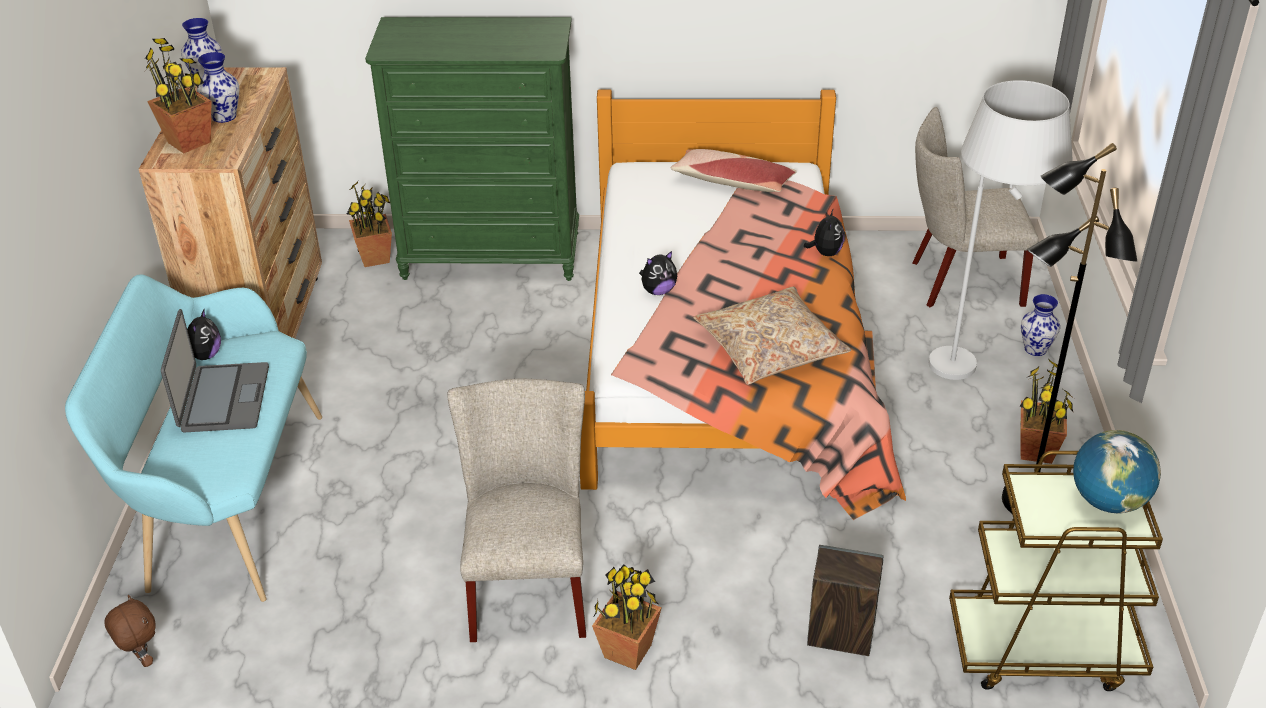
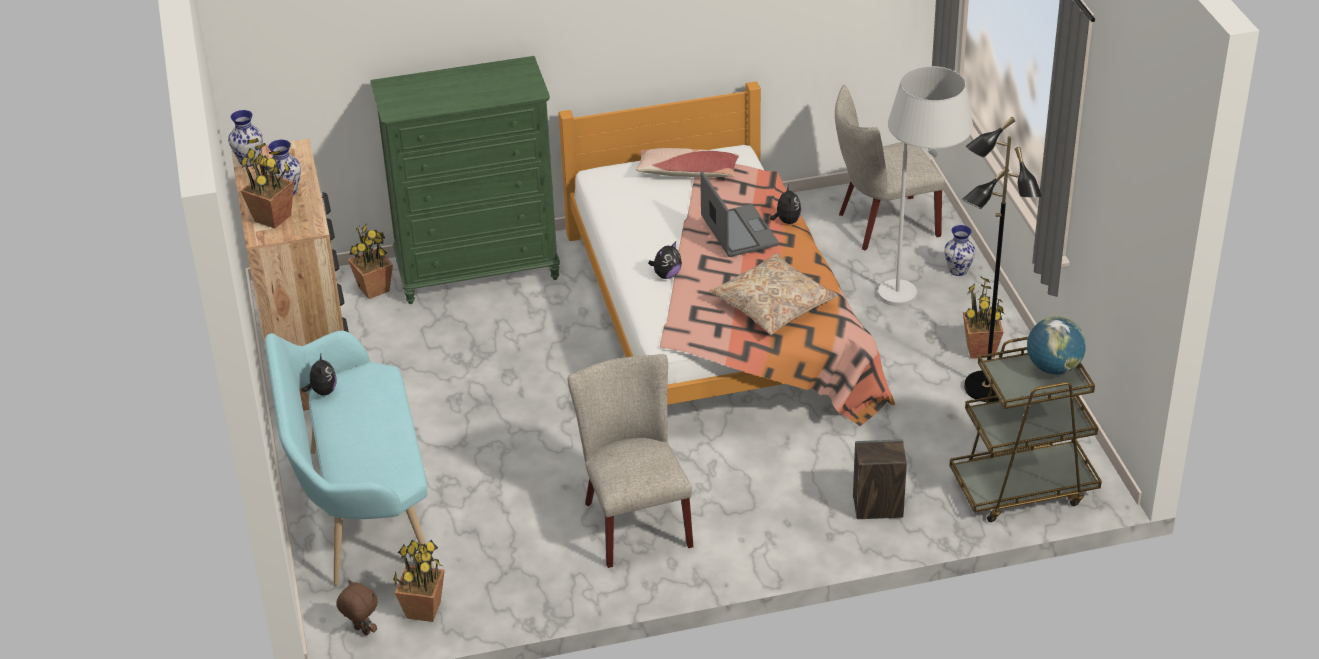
camera: 15 degrees left, 0 degrees up
laptop [161,309,269,433] -> laptop moved to [700,171,779,257]
potted plant [592,564,662,670] -> potted plant moved to [393,540,445,622]

